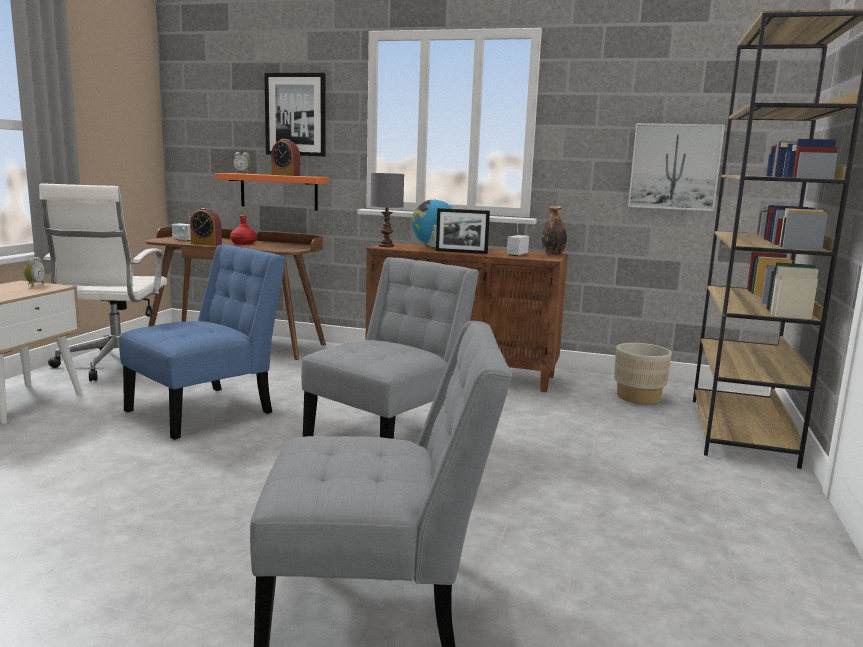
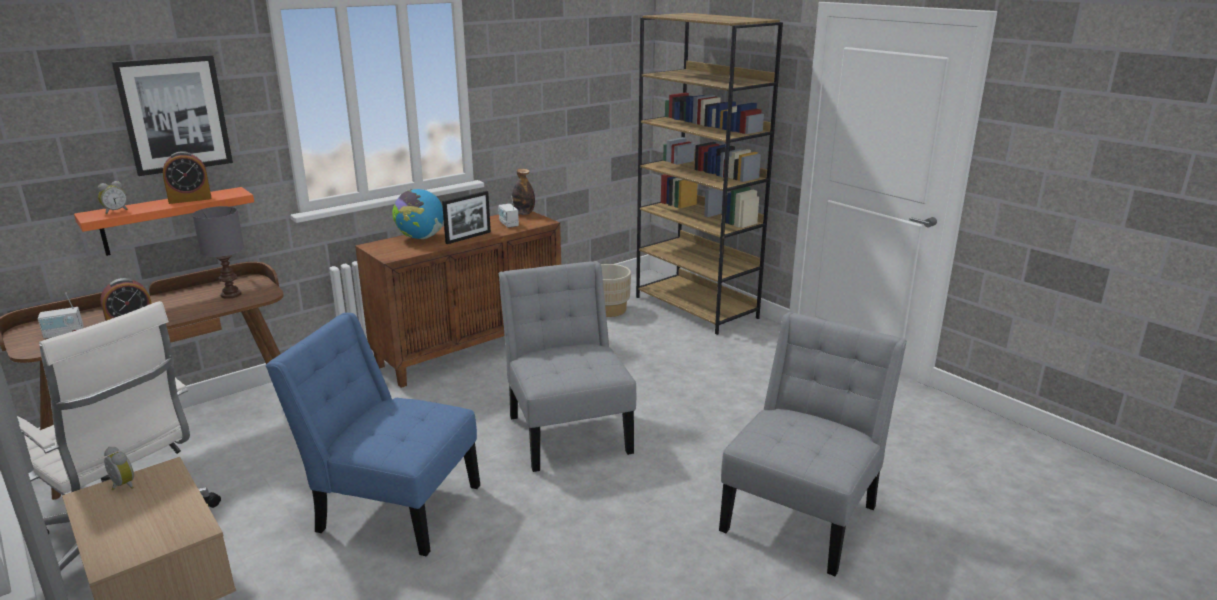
camera: 55 degrees left, 10 degrees up
blue chair [119,245,286,440] -> blue chair turned 60 degrees counterclockwise [266,313,480,557]
red bottle [230,215,257,245] -> none
grey table lamp [371,173,404,247] -> grey table lamp moved to [192,206,244,299]
picture [628,123,725,211] -> none

